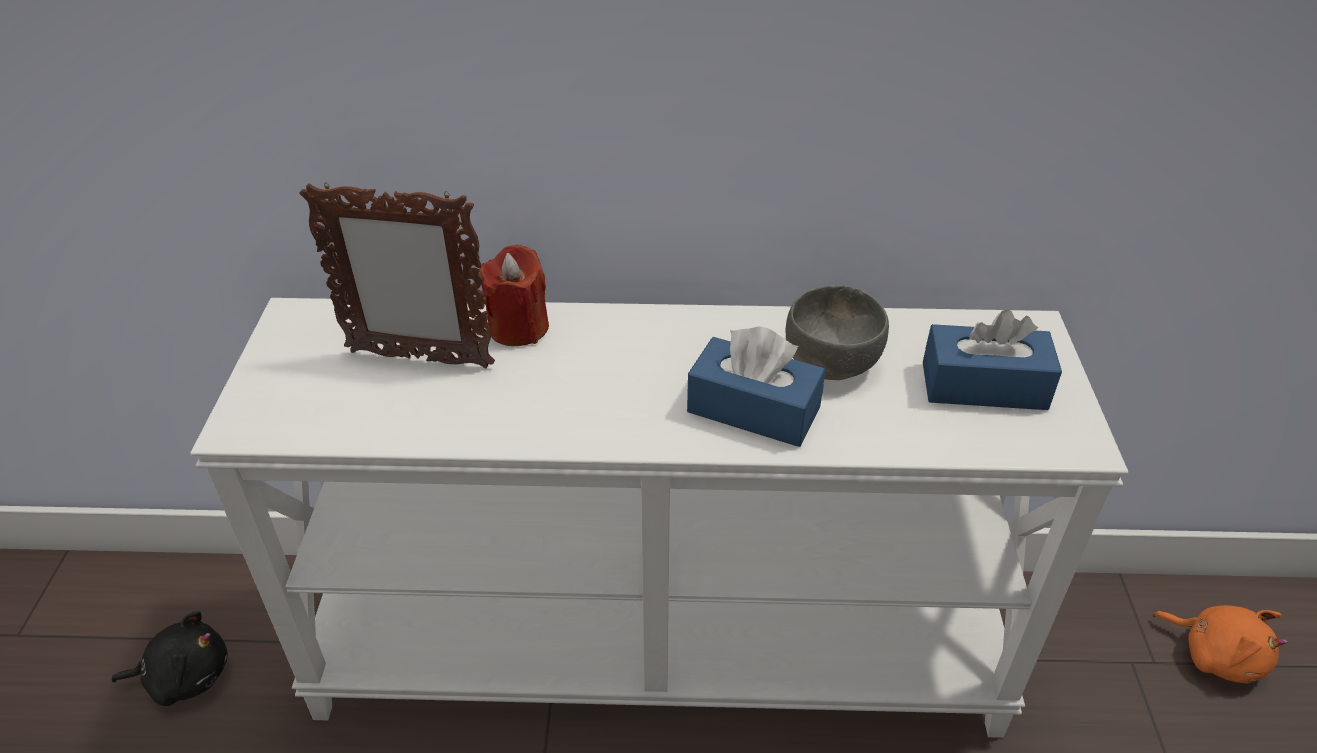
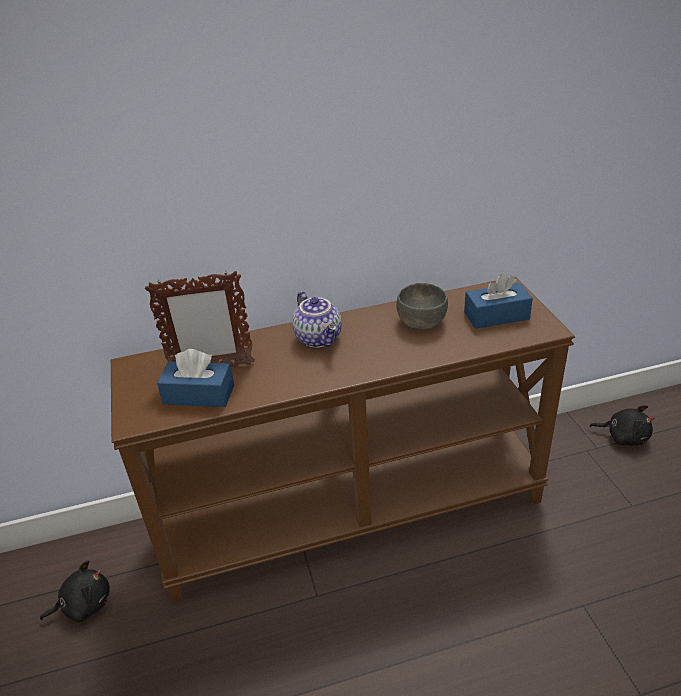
camera: 15 degrees left, 5 degrees down
white console table [190,298,1128,738] -> brown console table [111,277,575,604]
red candle [479,245,549,346] -> none
blue tissue box [687,326,825,447] -> blue tissue box moved to [157,349,234,407]
orange plush toy [1153,605,1287,684] -> black plush toy [589,405,655,446]
none -> teapot [292,291,342,348]

